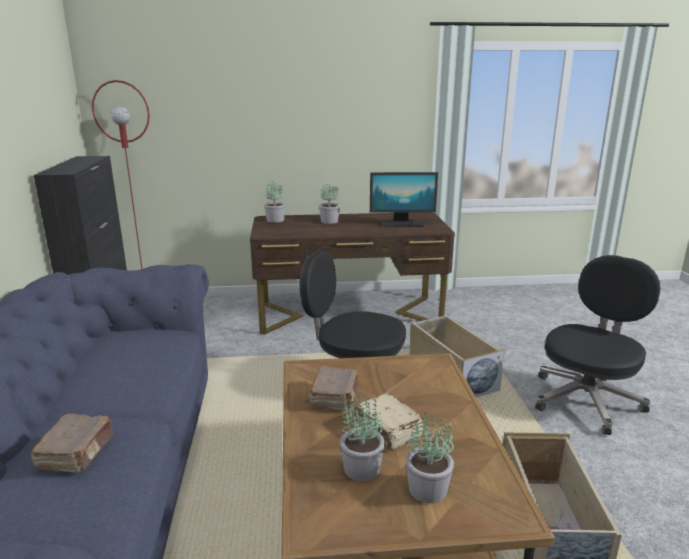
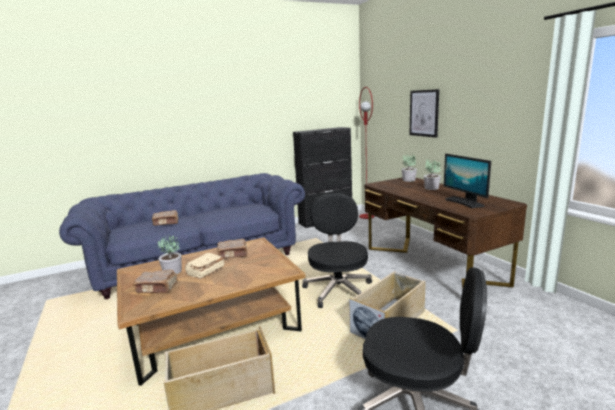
camera: 70 degrees right, 5 degrees down
potted plant [406,412,454,503] -> brown book [133,270,177,293]
none -> picture [410,89,439,138]

